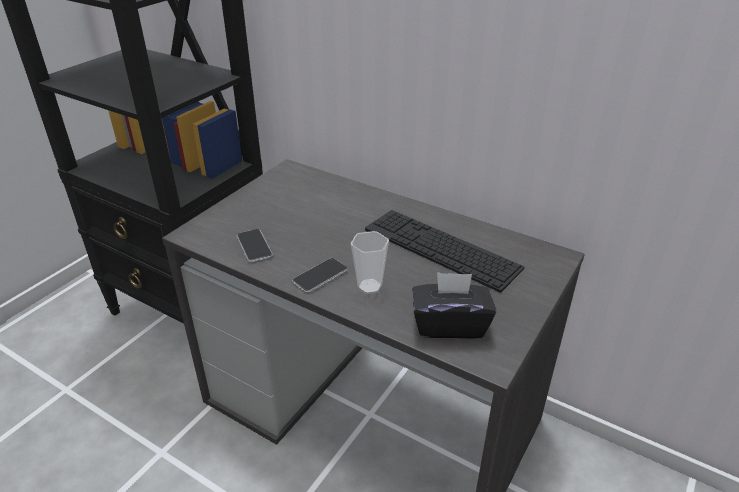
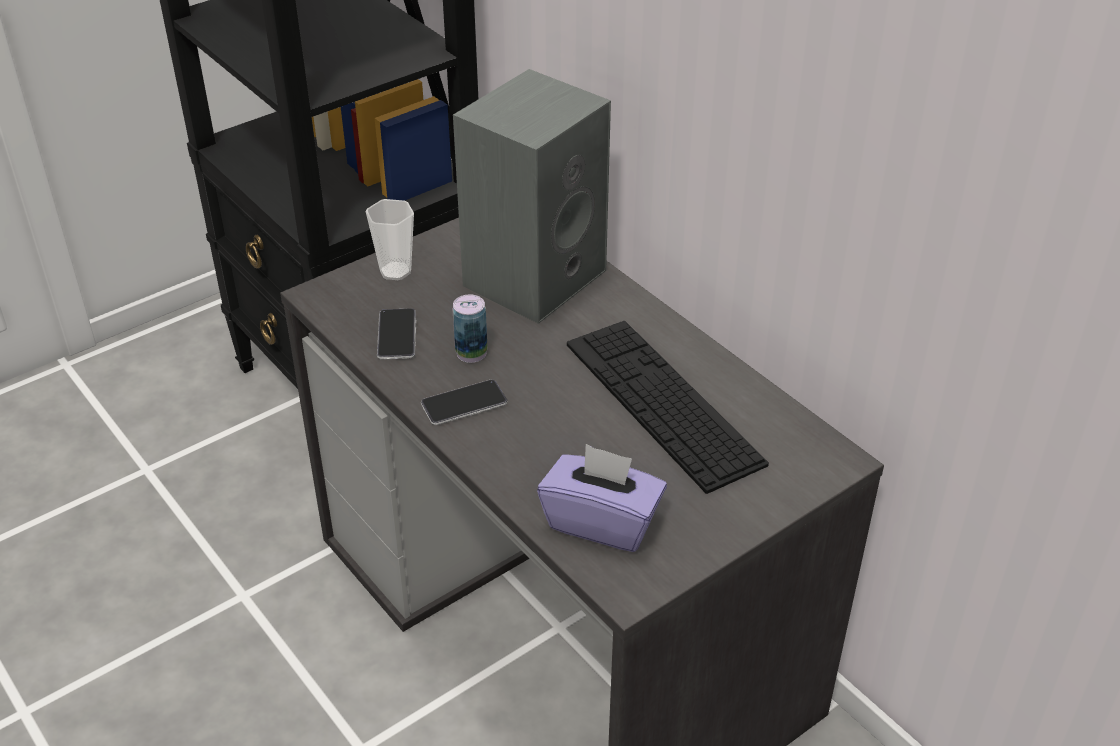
camera: 20 degrees right, 5 degrees up
cup [351,231,389,294] -> cup moved to [366,199,414,280]
black tissue box [412,272,496,339] -> purple tissue box [537,444,667,552]
none -> grey speaker [453,69,611,324]
none -> can [453,295,488,363]

